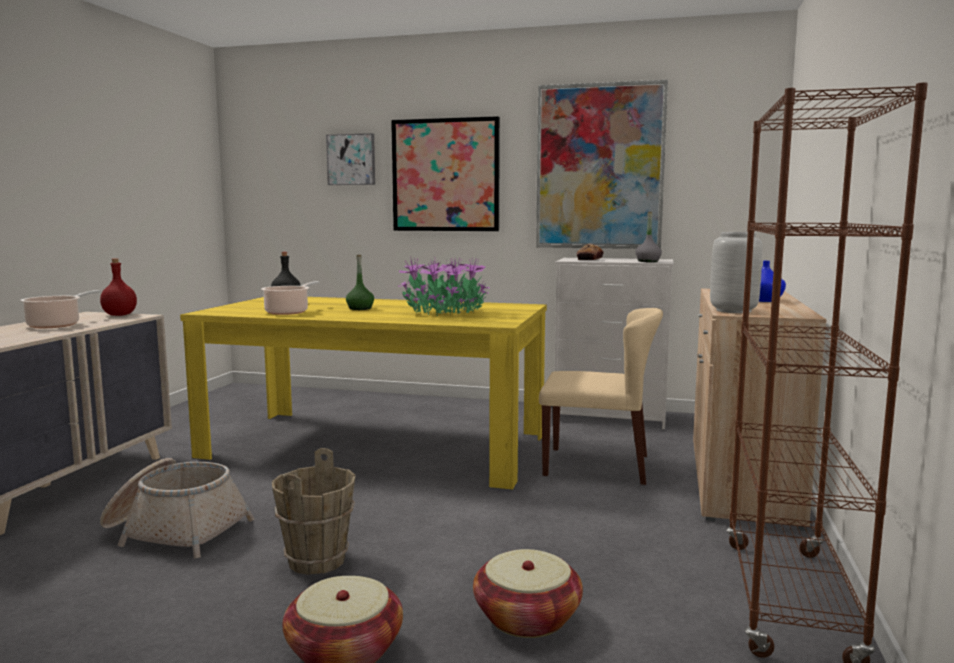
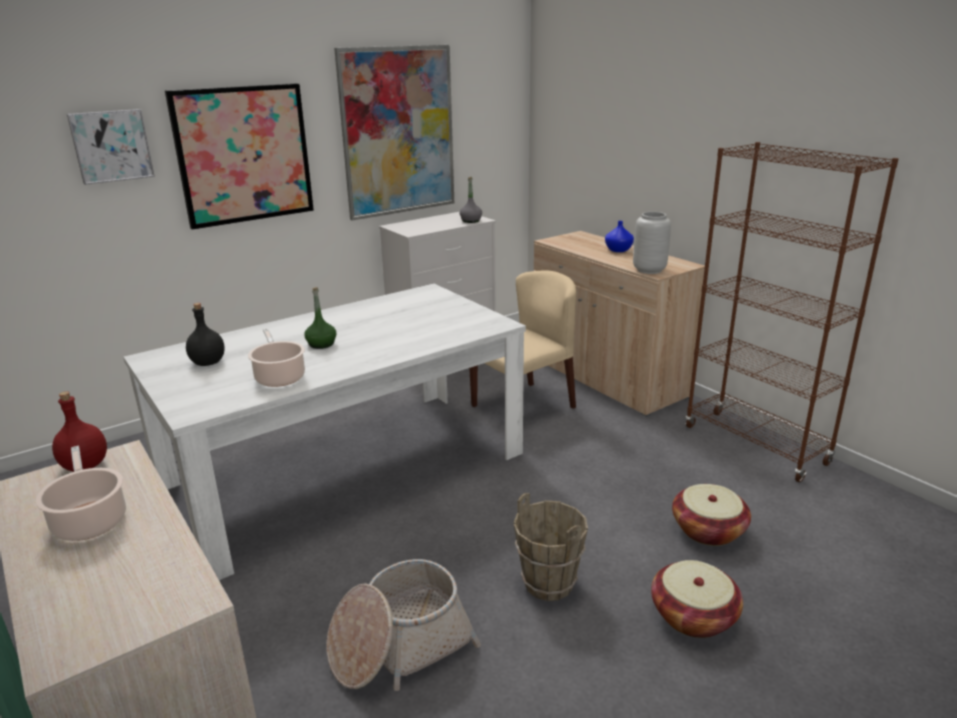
camera: 50 degrees left, 15 degrees up
yellow dining table [180,297,547,489] -> white dining table [123,284,526,580]
potted plant [398,257,489,316] -> none
bread [577,243,604,260] -> none

